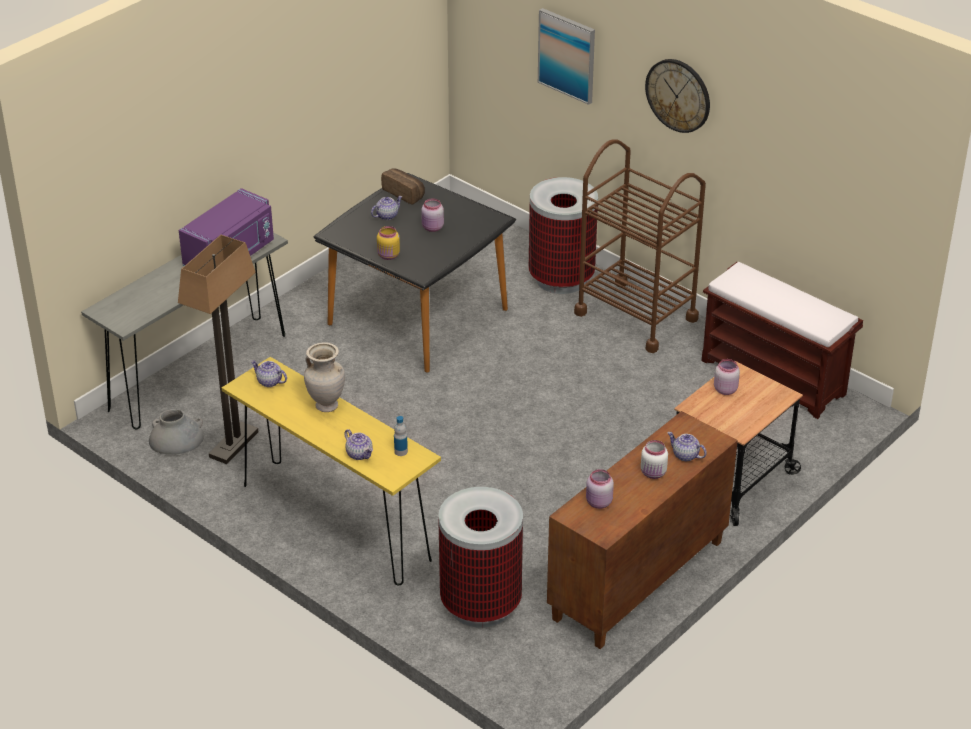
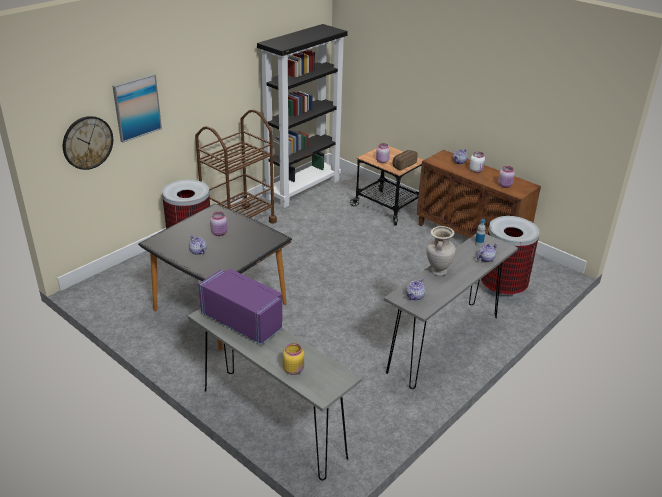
camera: 90 degrees left, 5 degrees down
grey vase [149,409,204,455] -> none
floor lamp [178,235,259,464] -> none
yellow console table [222,357,441,585] -> grey console table [384,234,518,389]
yellow jar [377,226,400,260] -> yellow jar moved to [283,343,304,375]
bread [381,168,425,205] -> bread moved to [393,150,418,171]
wall clock [645,59,710,133] -> wall clock moved to [63,116,113,170]
brown bench [702,262,863,419] -> black bookcase [257,24,348,208]

